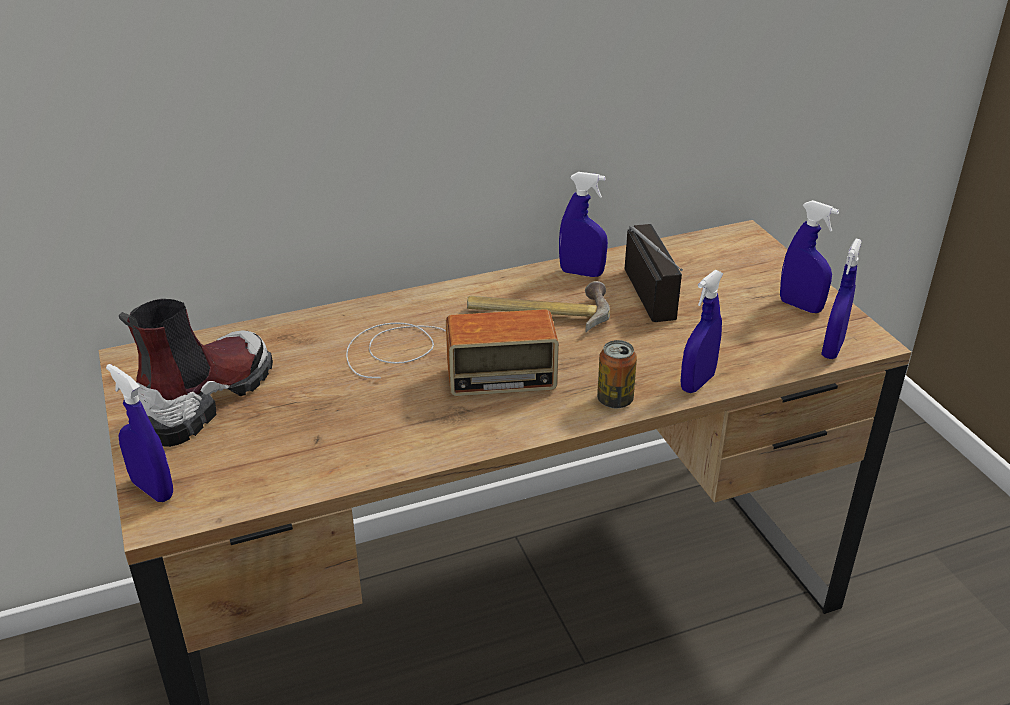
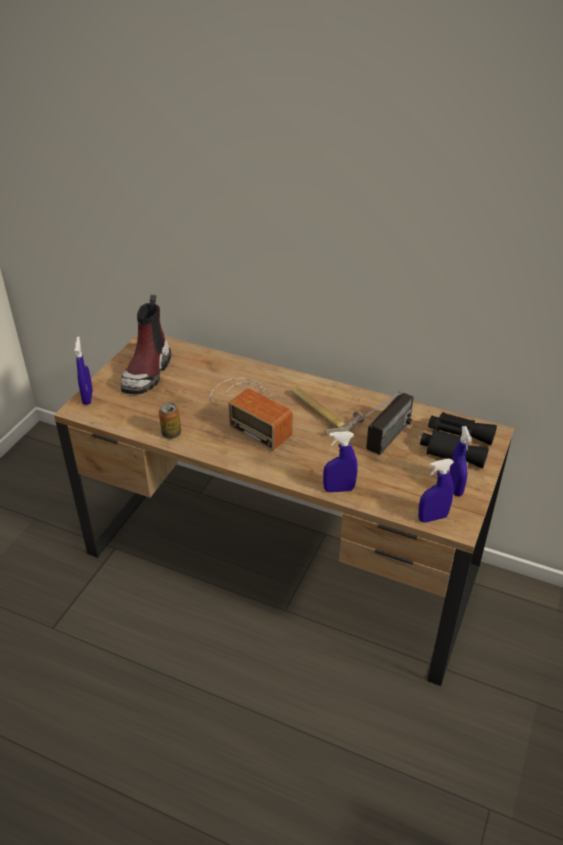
camera: 45 degrees right, 5 degrees up
boot [119,299,273,447] -> boot turned 120 degrees clockwise [121,295,171,394]
blue spray bottle [559,172,608,277] -> none
can [597,340,637,409] -> can moved to [159,402,181,439]
none -> black binoculars [420,412,497,468]

